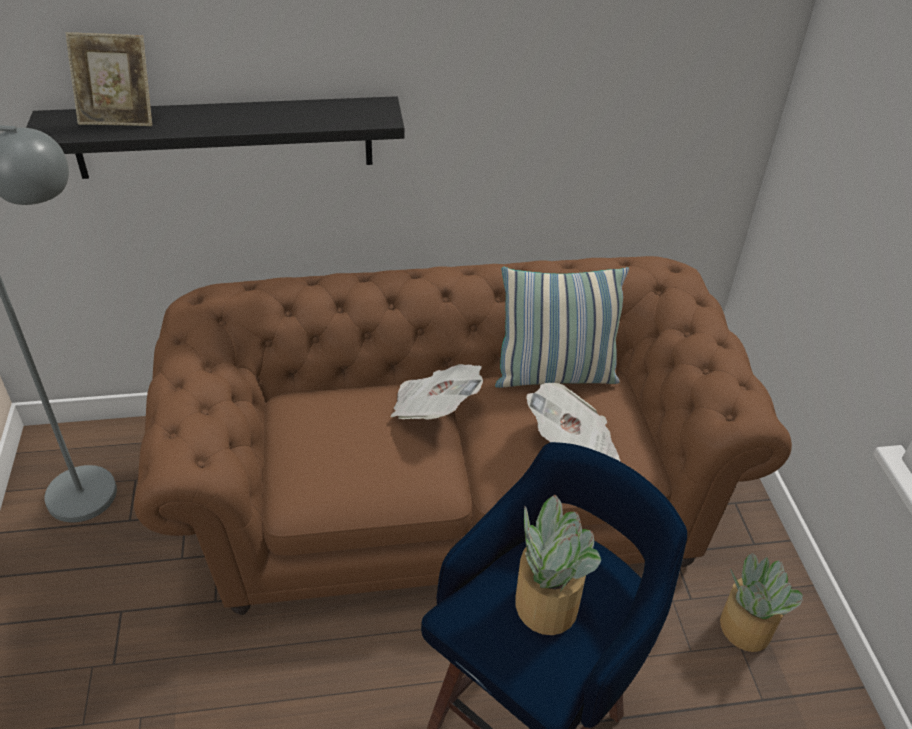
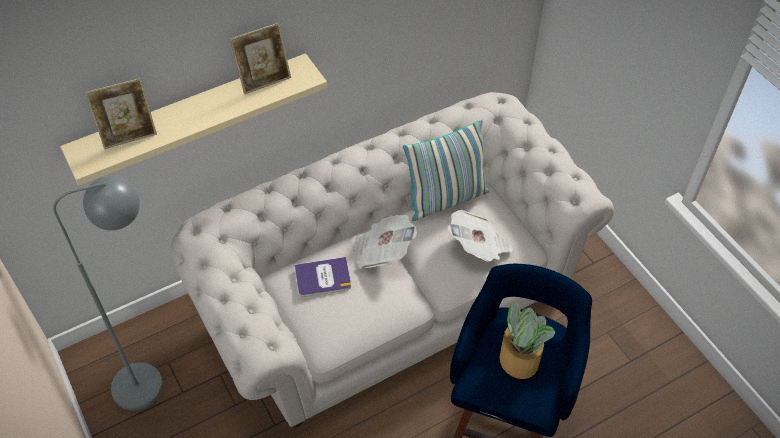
camera: 20 degrees left, 10 degrees up
black shelf [26,96,405,179] -> beige shelf [60,53,327,186]
brown sofa [134,256,792,615] -> white sofa [171,92,614,428]
potted plant [720,553,804,652] -> none
none -> picture frame [230,23,291,94]
none -> book [294,257,351,297]

